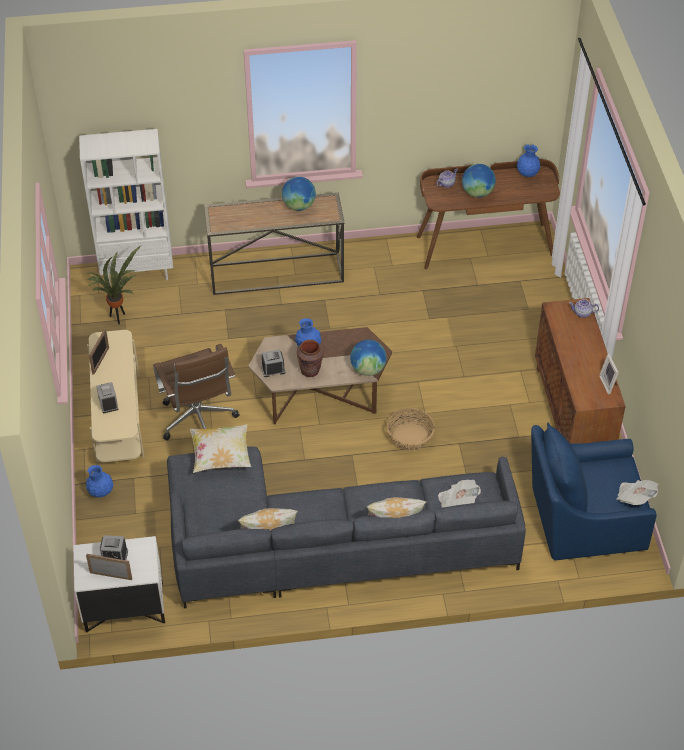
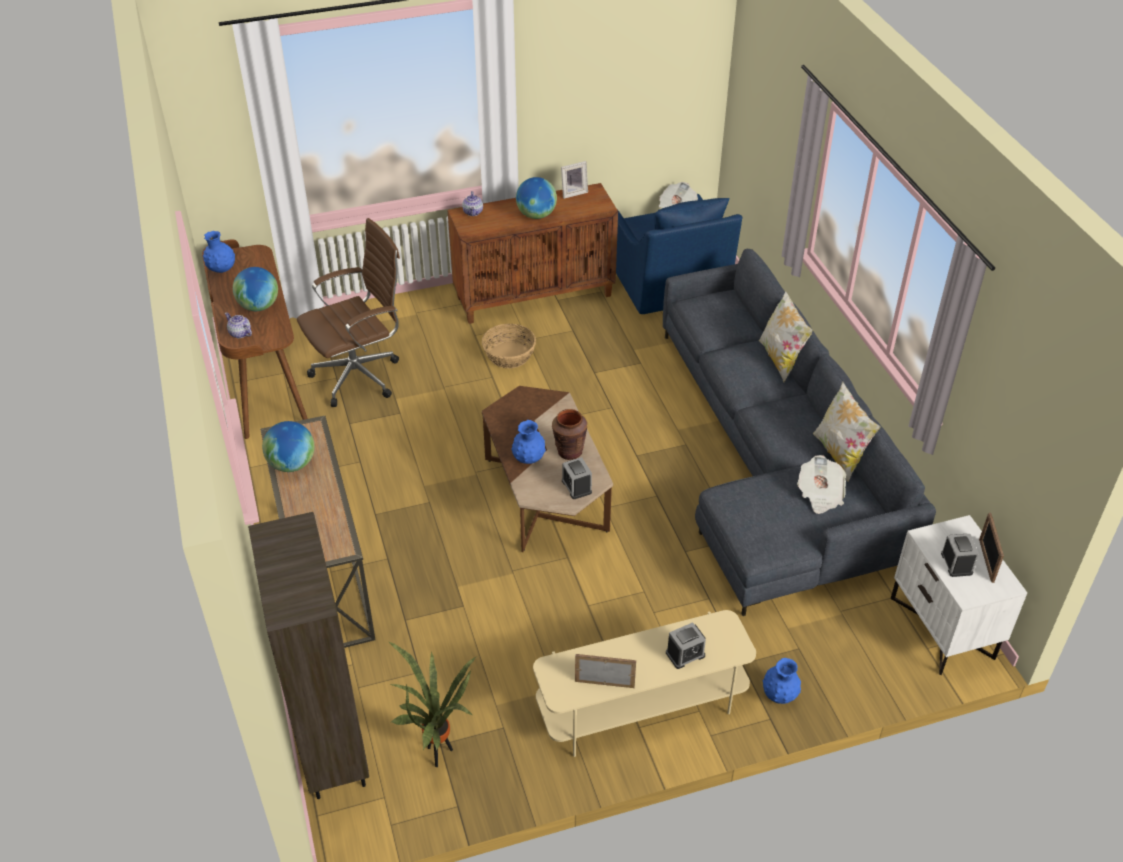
camera: 100 degrees left, 5 degrees down
white bookcase [79,129,173,286] -> brown bookcase [248,512,369,799]
brown office chair [153,344,240,440] -> brown office chair moved to [297,218,400,407]
pillow [190,424,251,473] -> none
globe [350,340,387,376] -> globe moved to [516,177,557,219]
basket [387,408,435,451] -> basket moved to [482,324,536,368]
newspaper [438,480,481,508] -> newspaper moved to [797,455,846,514]

